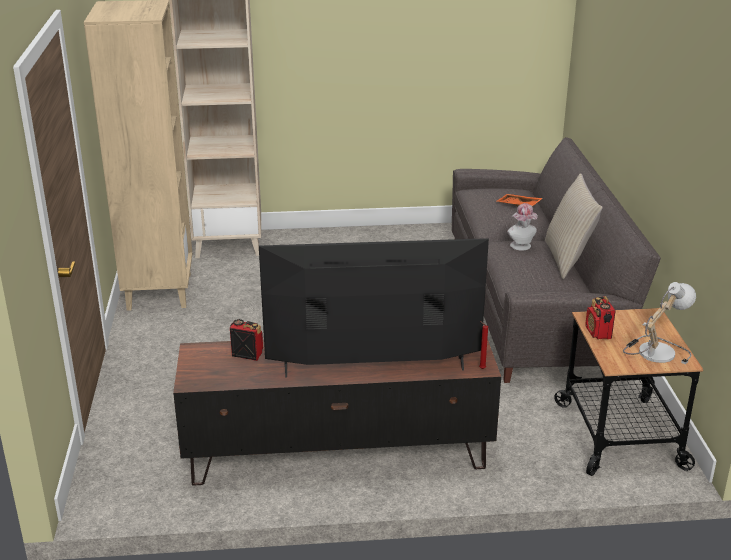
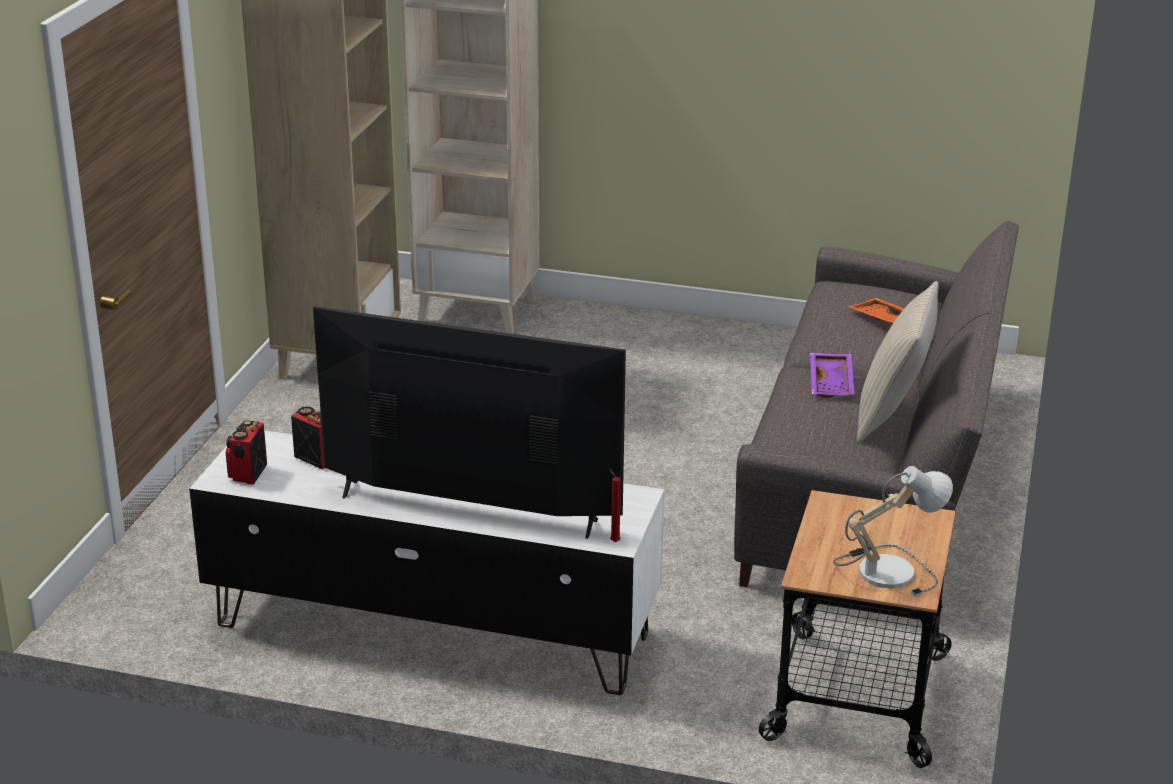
camera: 20 degrees right, 0 degrees up
brown tv stand [173,339,501,486] -> white tv stand [189,430,664,695]
hat [507,203,537,251] -> purple tray [810,353,855,398]
radio [585,296,616,339] -> radio moved to [226,420,267,485]

